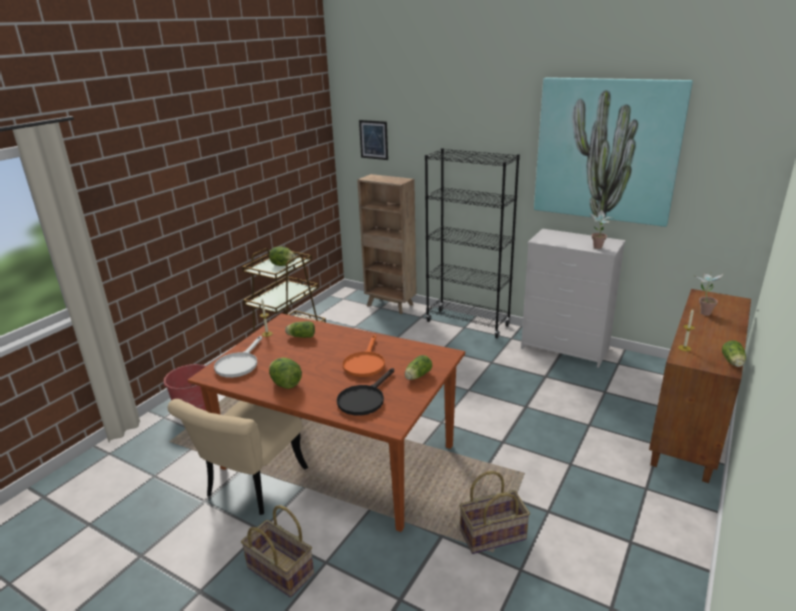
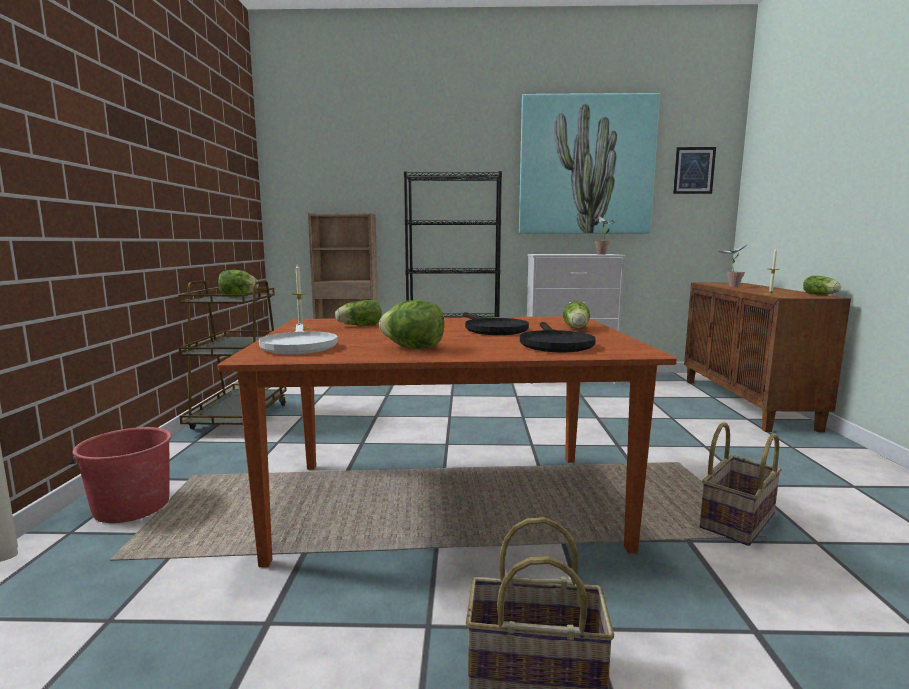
camera: 30 degrees left, 15 degrees down
beige chair [167,399,308,515] -> none
orange frying pan [342,335,385,377] -> black frying pan [463,312,529,335]
picture [359,120,388,160] -> picture moved to [673,147,716,194]

